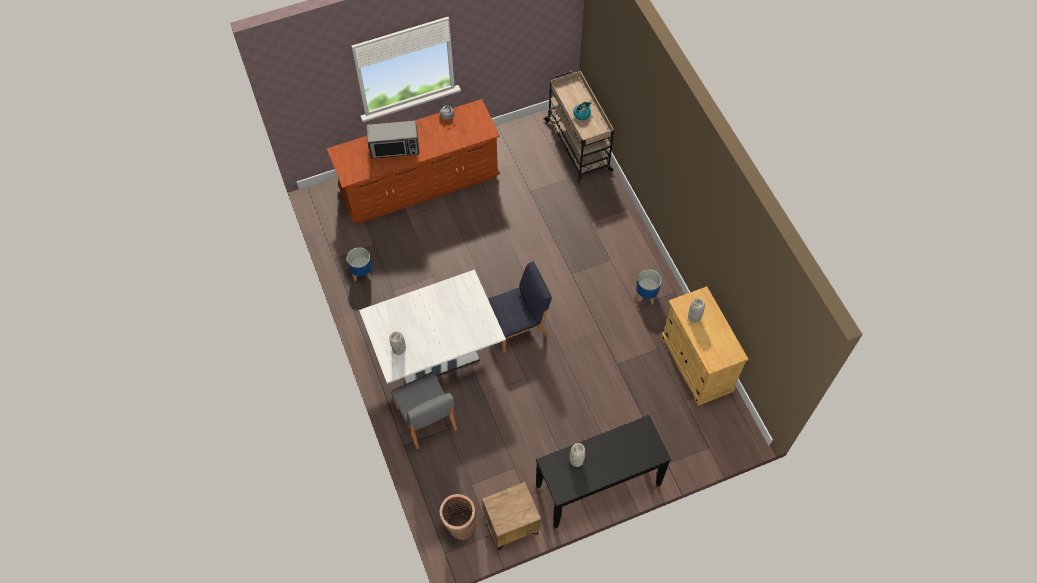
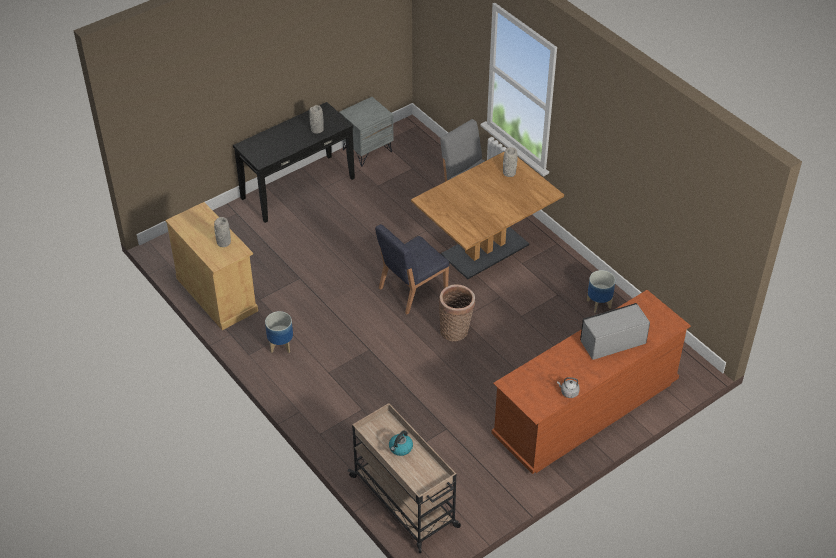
camera: 165 degrees right, 15 degrees down
white dining table [359,270,506,384] -> brown dining table [411,151,564,279]
basket [439,494,476,540] -> basket moved to [439,284,475,341]
brown nightstand [482,482,541,550] -> grey nightstand [339,97,394,167]

